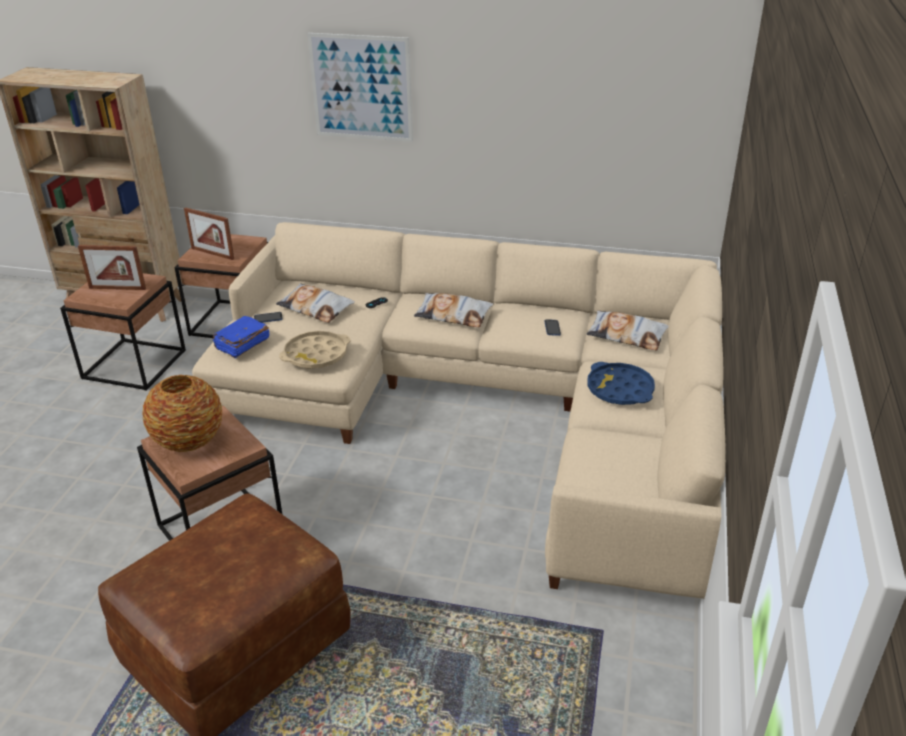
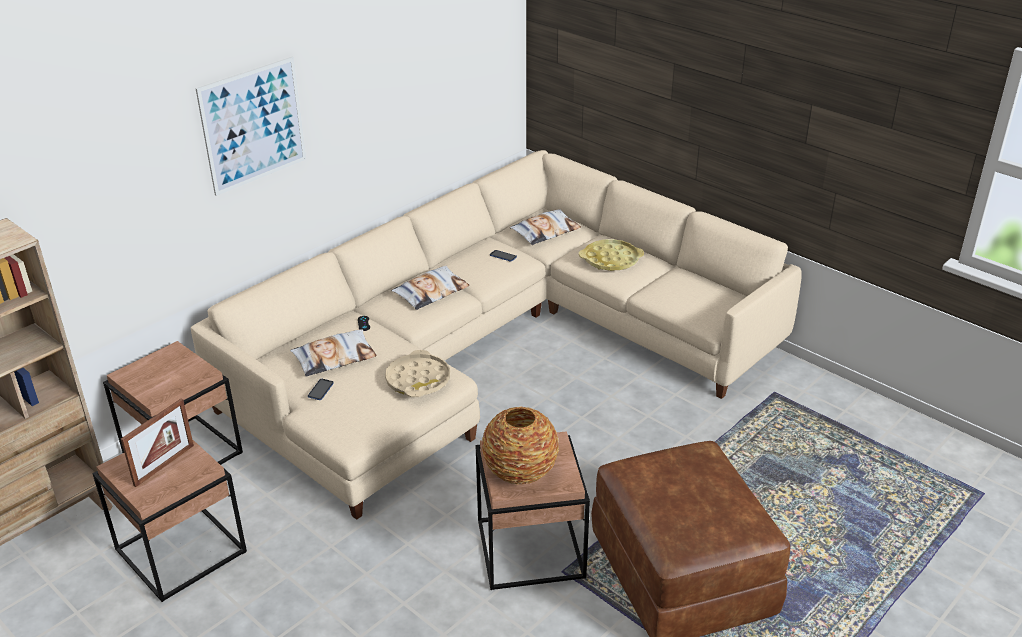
camera: 60 degrees left, 0 degrees up
picture frame [184,207,234,260] -> none
blue book [213,316,270,358] -> none
blue tray [588,362,655,405] -> yellow tray [579,239,644,271]

